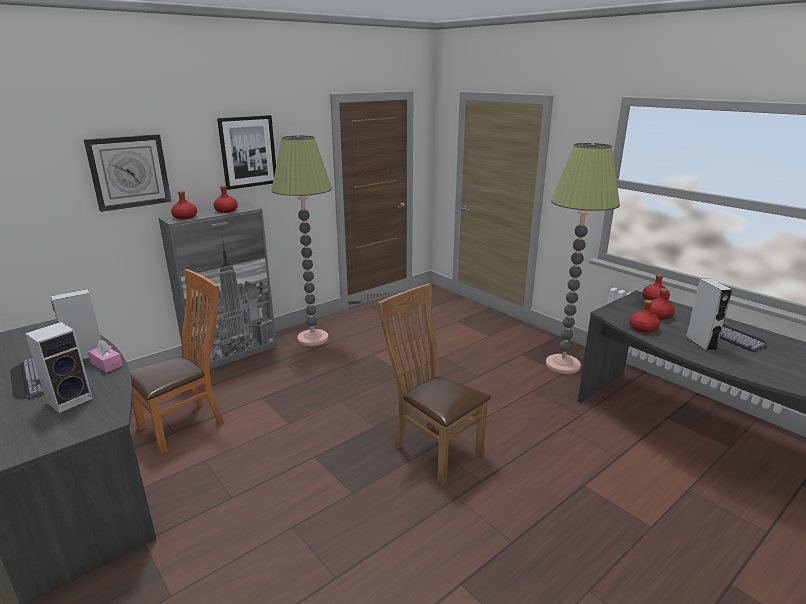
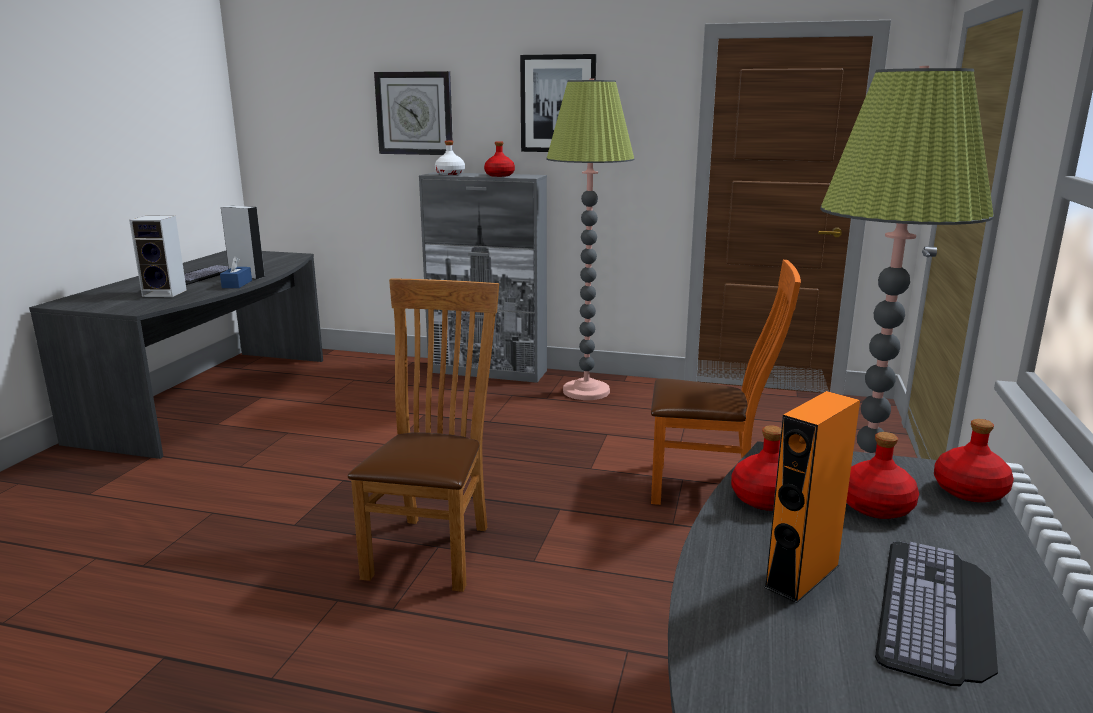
camera: 55 degrees right, 5 degrees down
pink tissue box [88,340,123,373] -> blue tissue box [220,256,252,288]
orange chair [129,269,224,454] -> orange chair moved to [651,260,801,505]
red bottle [171,191,197,219] -> white bottle [435,141,465,175]
grey speaker [686,278,732,351] -> orange speaker [764,391,860,603]

